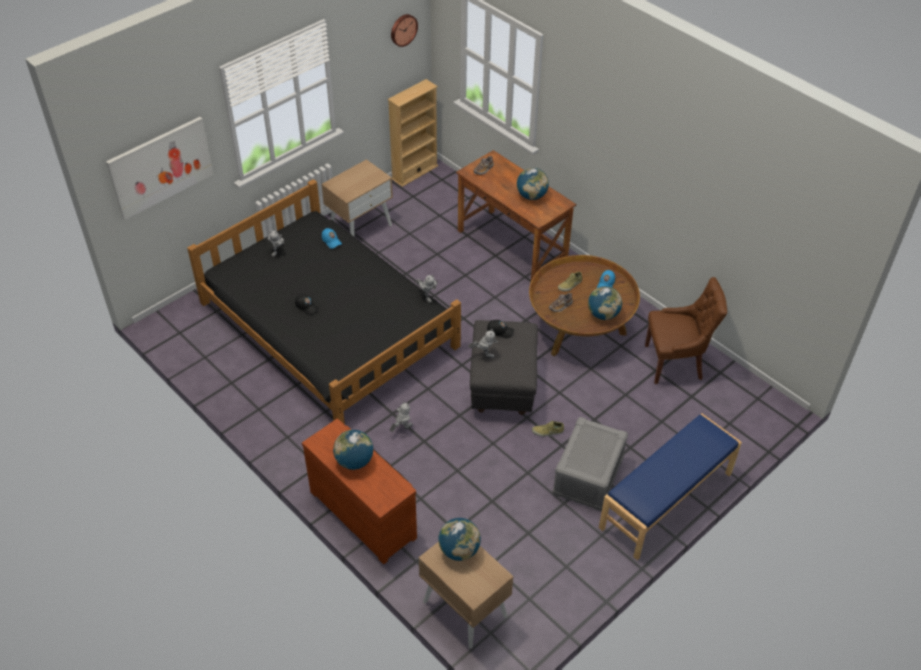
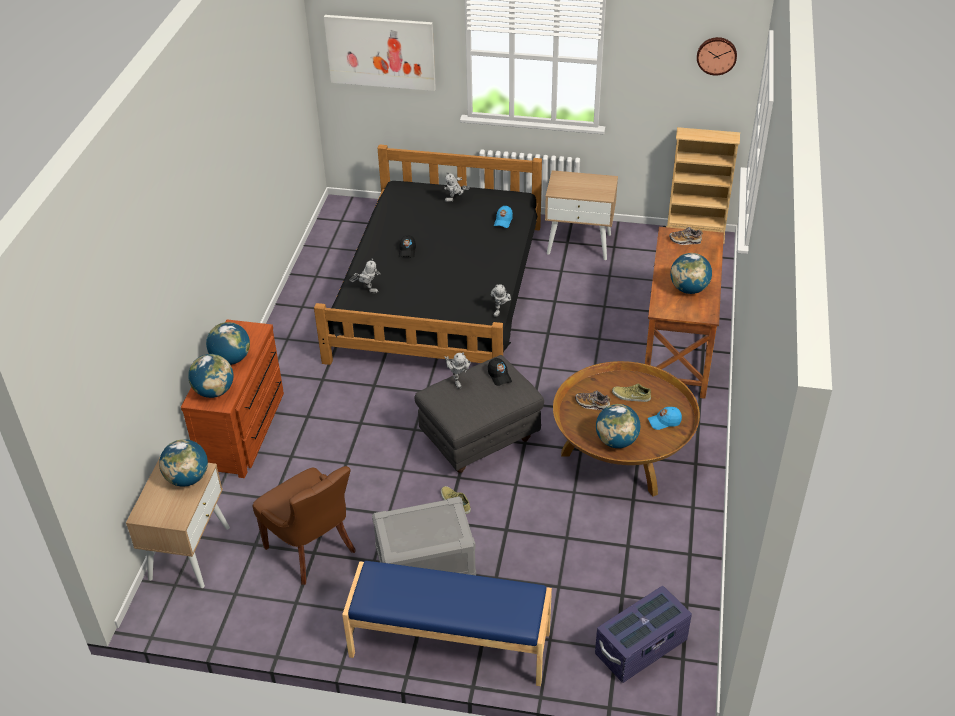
camera: 55 degrees right, 5 degrees down
toy robot [390,401,413,432] -> toy robot moved to [350,258,380,293]
brown chair [645,277,727,384] -> brown chair moved to [253,466,356,585]
none -> globe [188,354,233,398]
none -> purple storage box [595,586,692,683]

